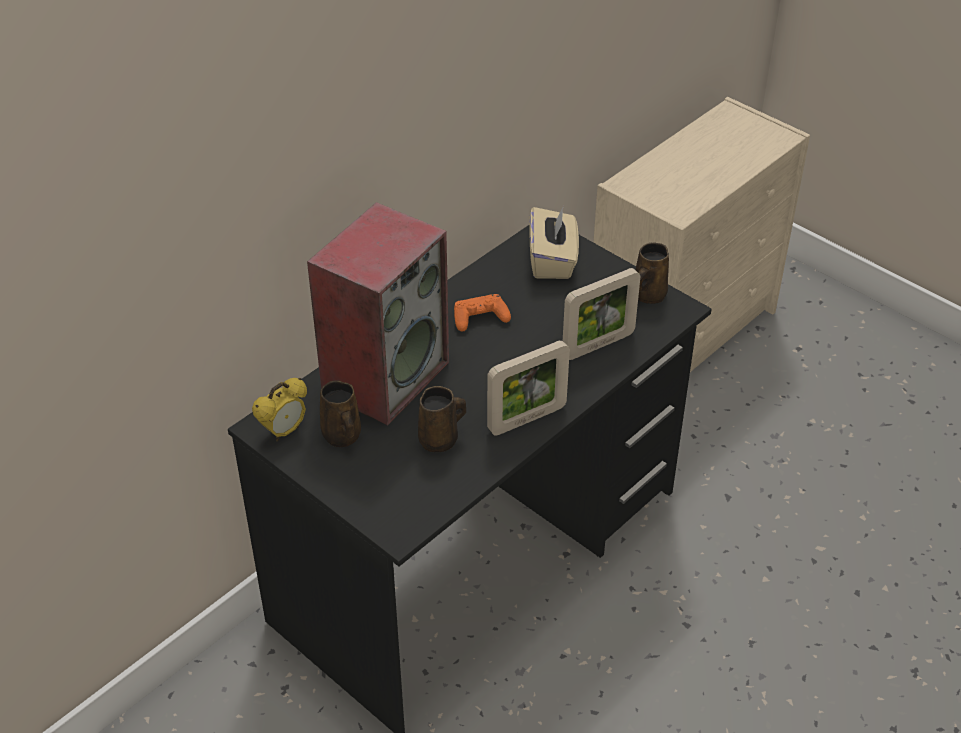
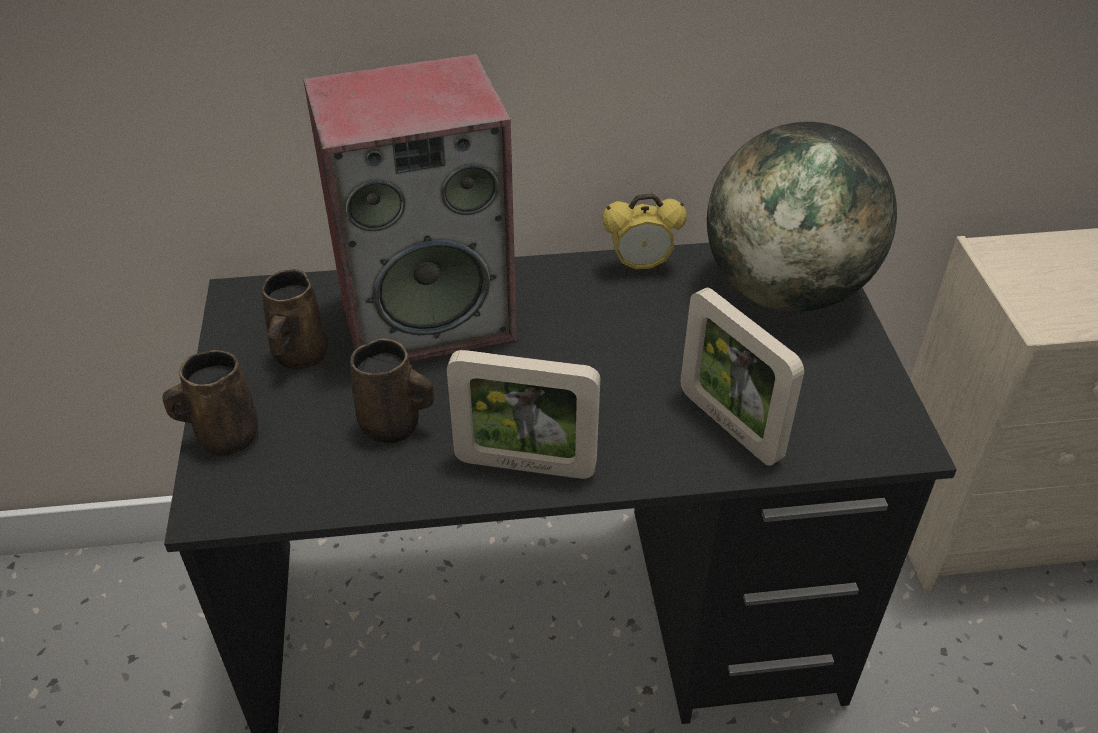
camera: 40 degrees right, 0 degrees up
alarm clock [252,378,307,441] -> alarm clock moved to [602,193,687,272]
orange game controller [454,294,511,331] -> none
beige tissue box [529,206,579,279] -> globe [707,122,897,312]
picture frame [563,268,640,360] -> picture frame turned 45 degrees clockwise [681,288,804,466]
brown mug [635,243,669,304] -> brown mug moved to [162,350,258,456]

